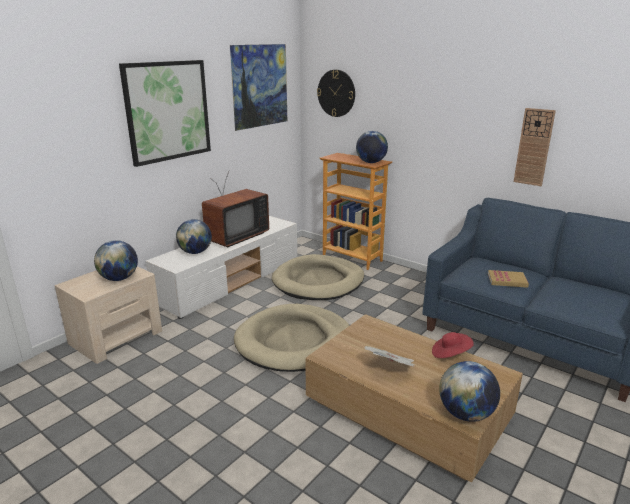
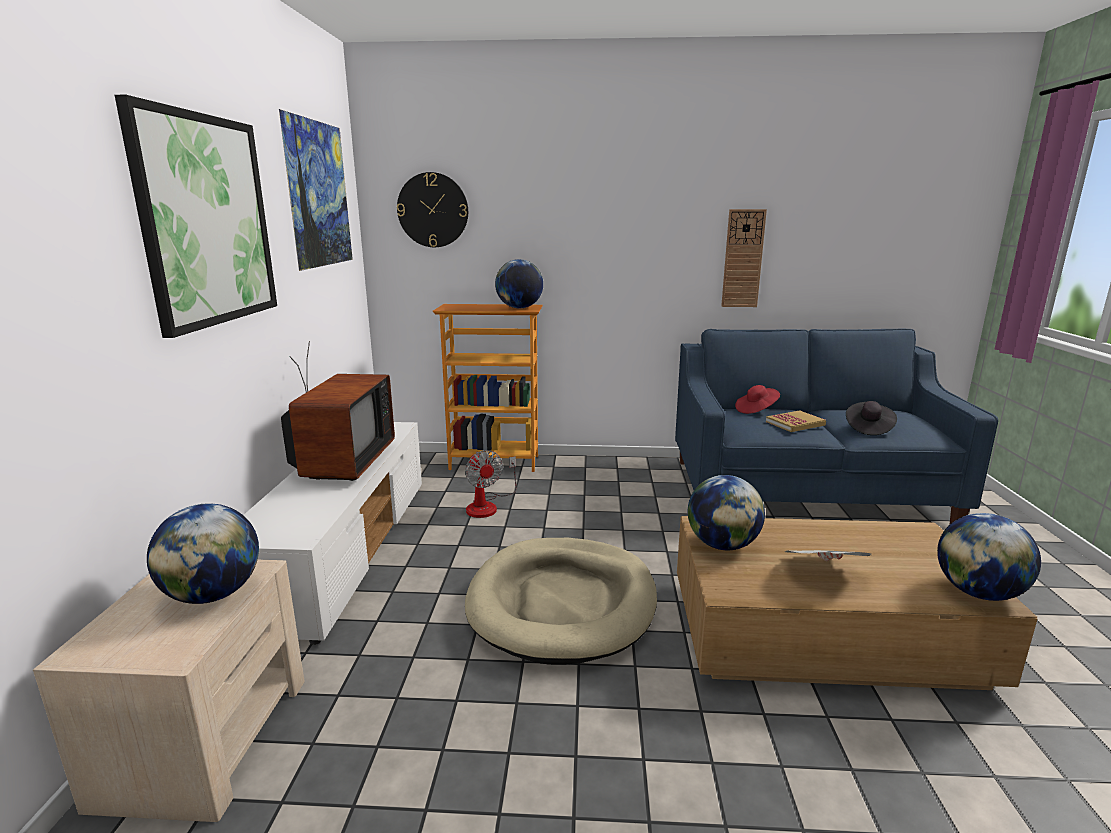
camera: 35 degrees left, 5 degrees down
globe [176,219,212,254] -> globe moved to [688,475,765,550]
beige dog bed [272,254,364,300] -> fan [465,450,517,518]
red hat [432,332,474,358] -> red hat moved to [735,385,780,414]
none -> black hat [846,401,897,435]

